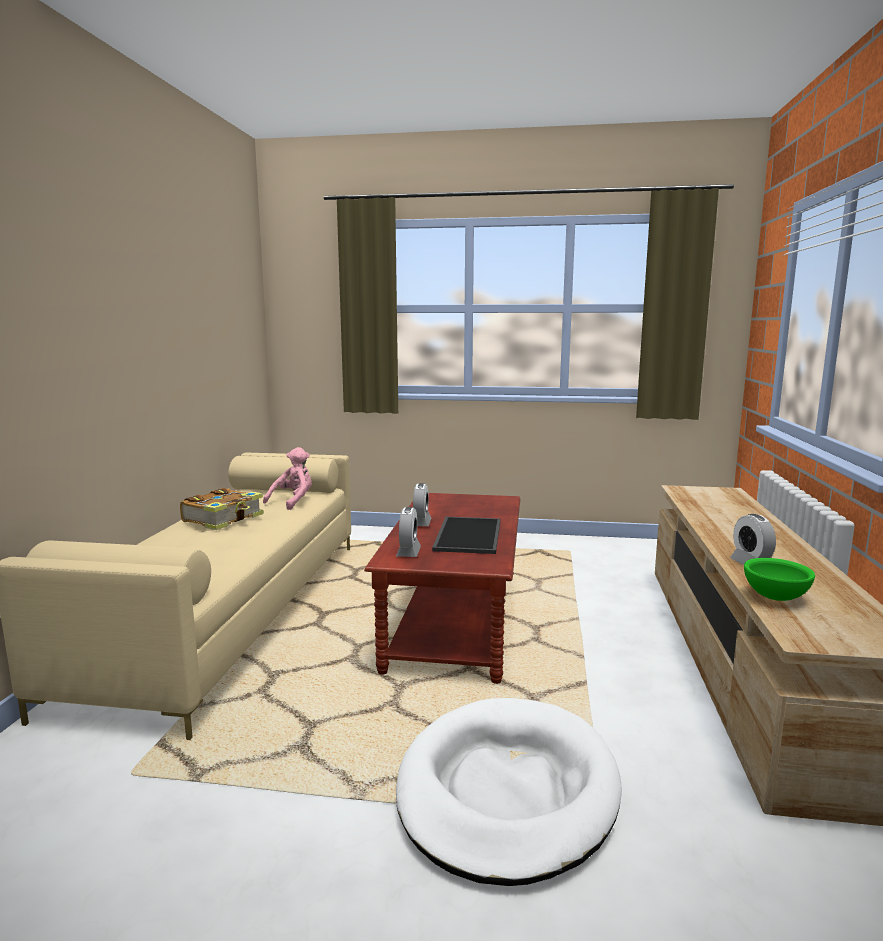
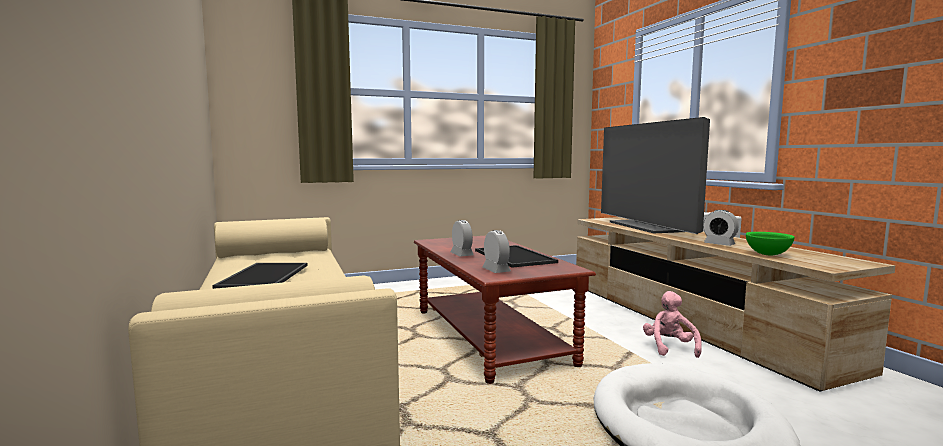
camera: 30 degrees left, 5 degrees down
book [180,488,264,530] -> tray [212,263,308,289]
pink plush toy [263,447,312,510] -> pink plush toy moved to [643,291,702,358]
none -> television [601,117,710,234]

